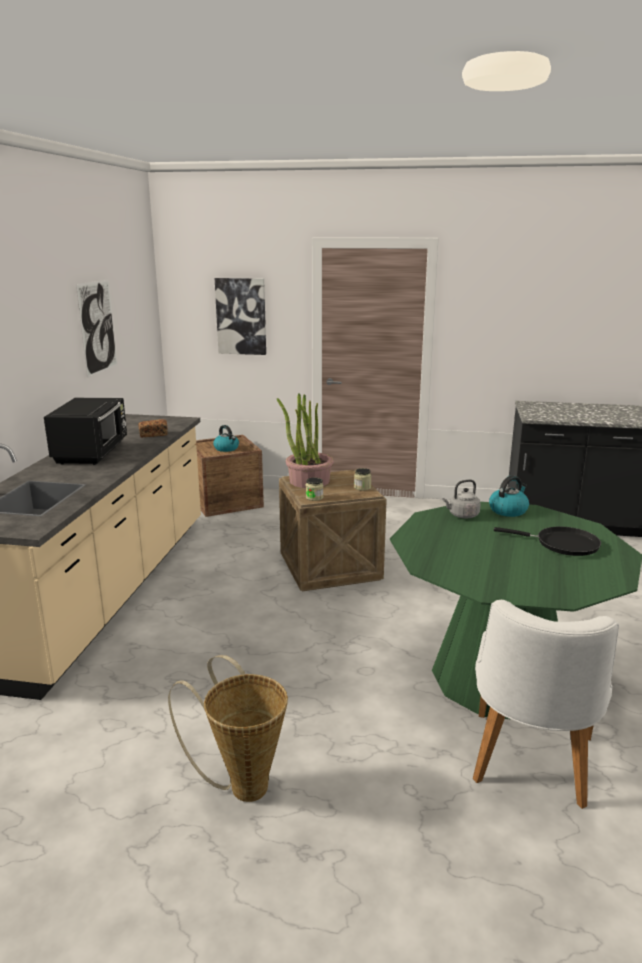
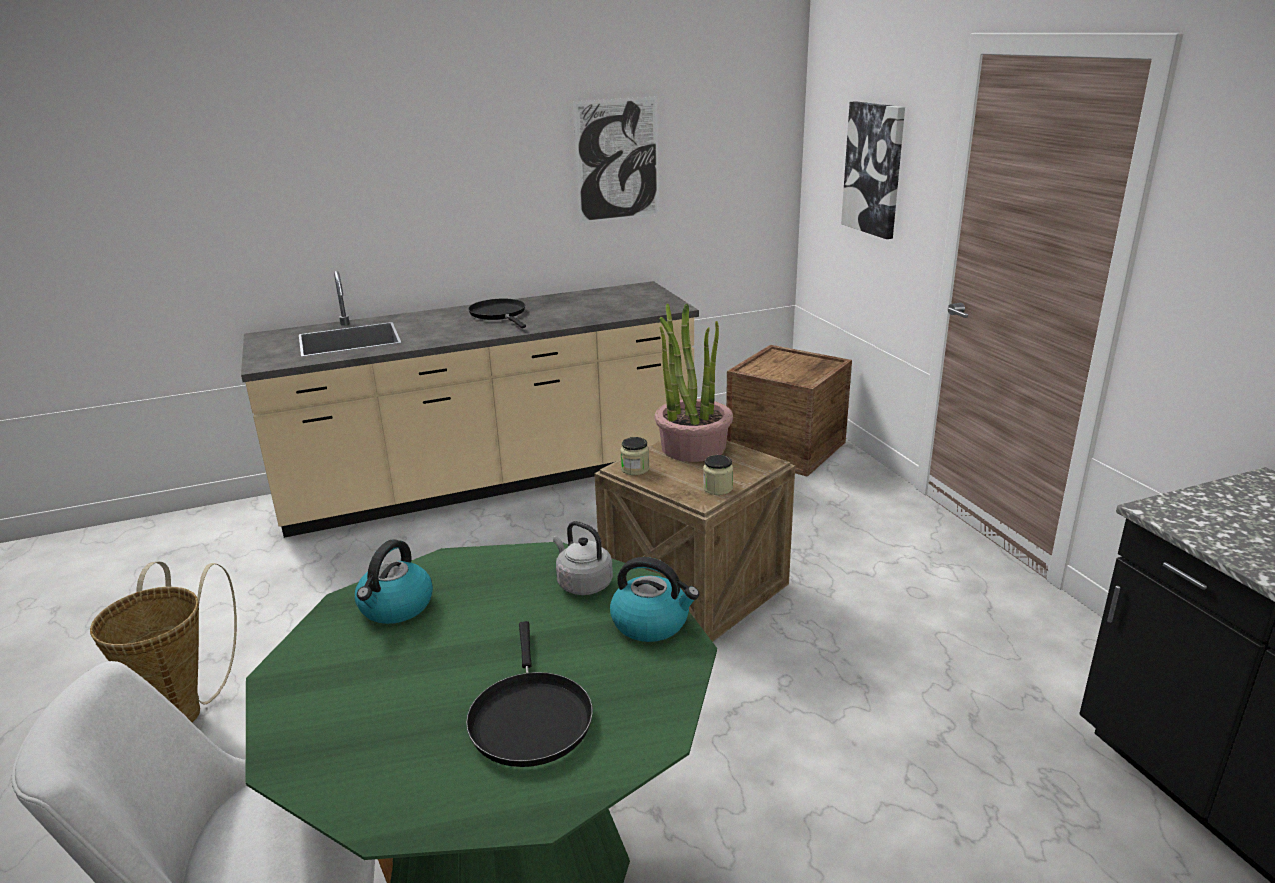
camera: 60 degrees right, 5 degrees up
black microwave [44,398,127,465] -> black frying pan [468,299,526,328]
bread [138,419,168,438] -> none
kettle [213,425,239,452] -> kettle moved to [355,539,433,624]

